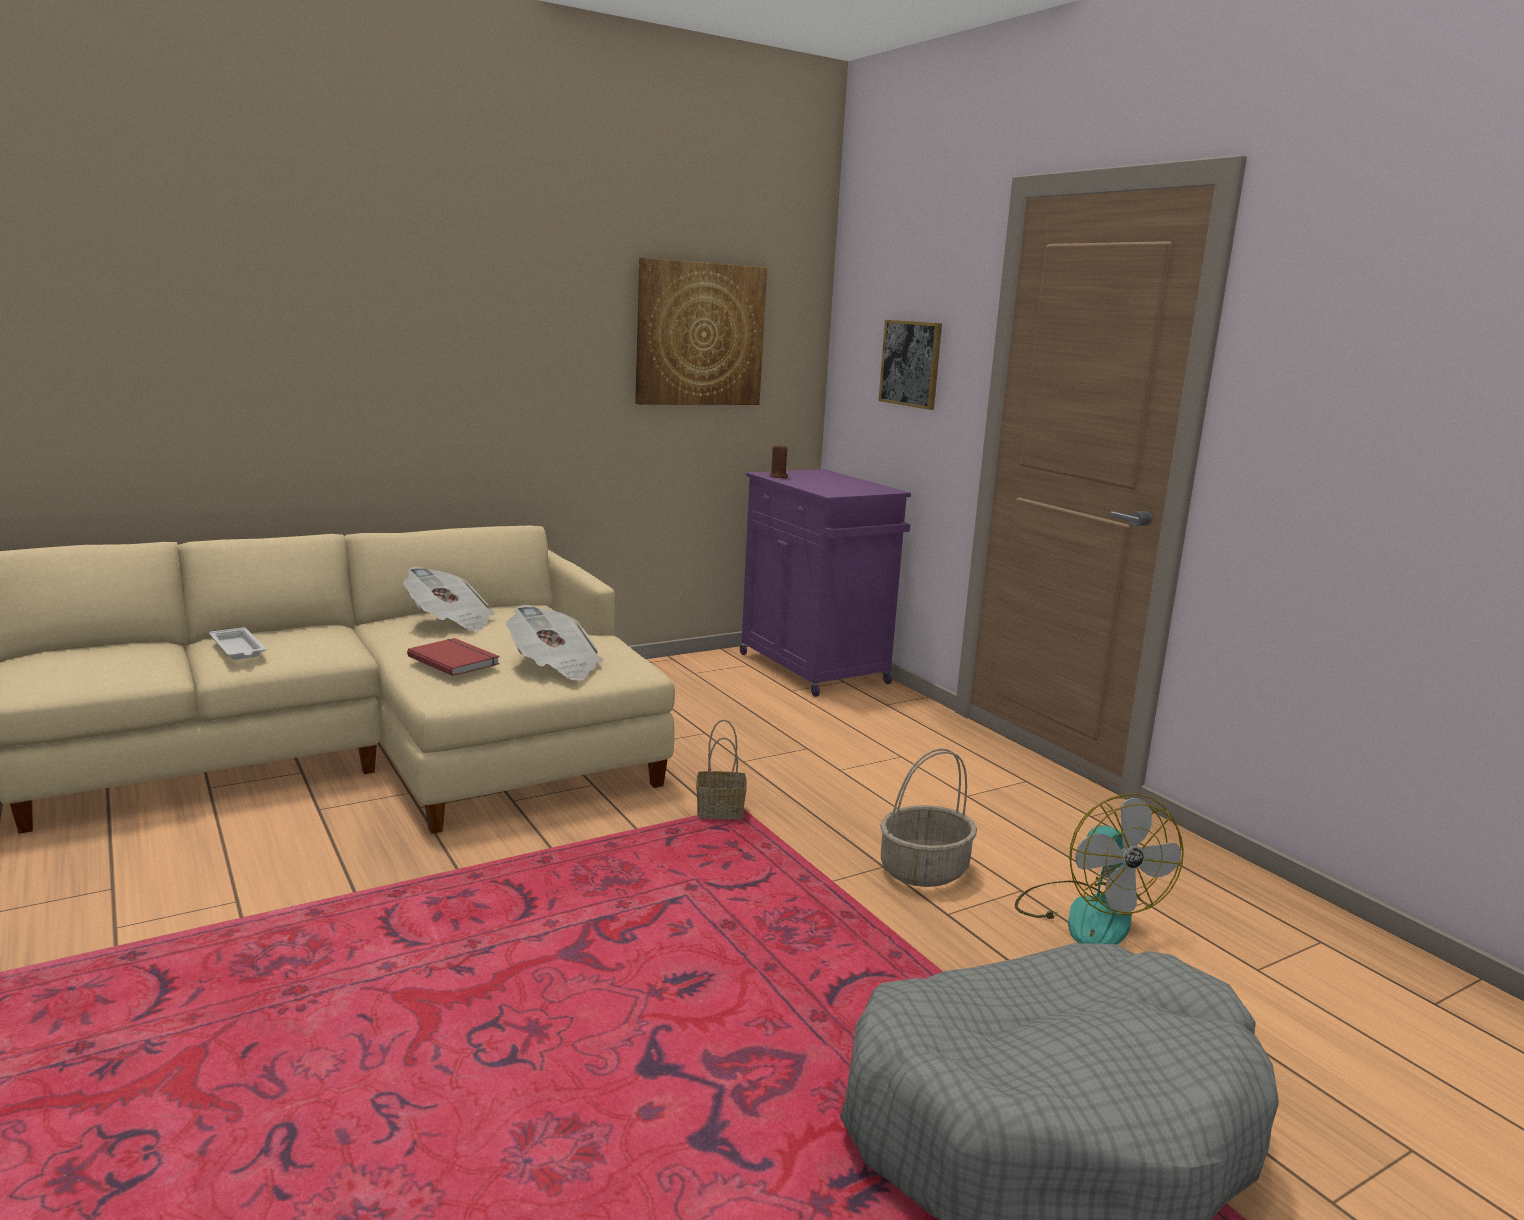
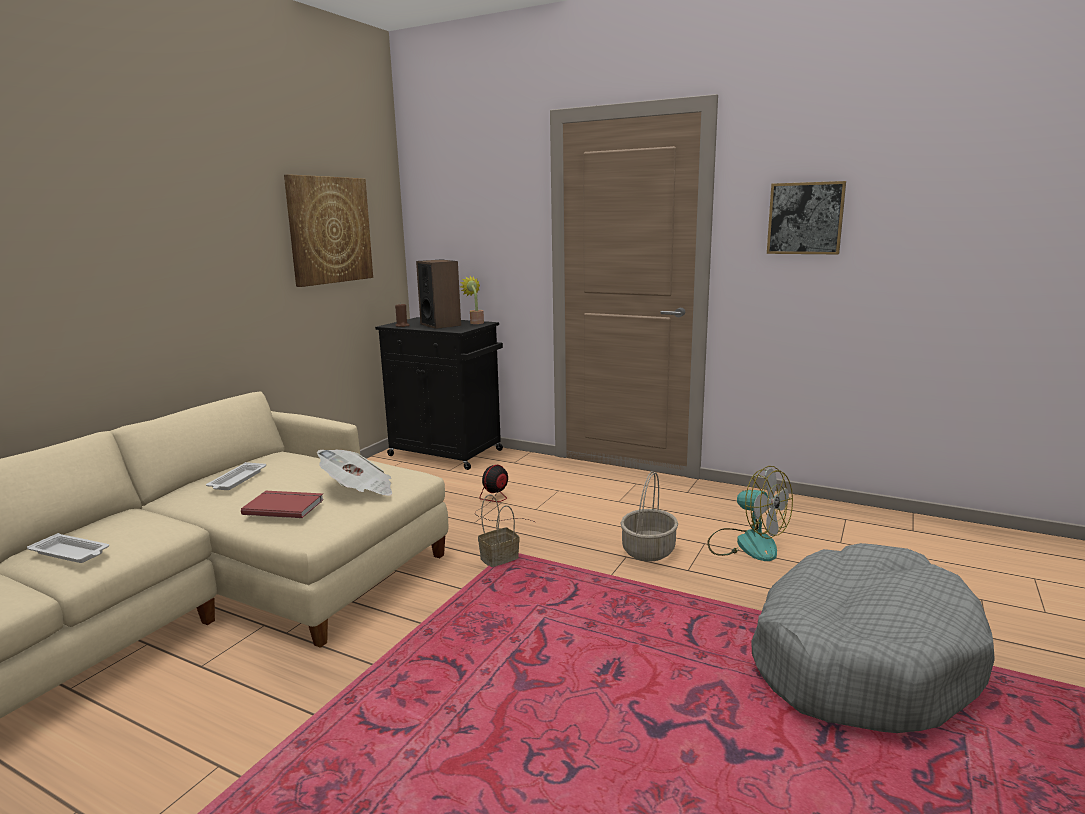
camera: 30 degrees left, 0 degrees up
newspaper [403,567,494,632] -> white tray [206,462,266,490]
purple cabinet [740,469,911,697] -> black cabinet [375,317,503,470]
picture [879,320,942,410] -> picture moved to [767,181,846,254]
none -> speaker [416,259,461,329]
none -> potted plant [460,276,484,324]
none -> fan [475,465,535,522]

